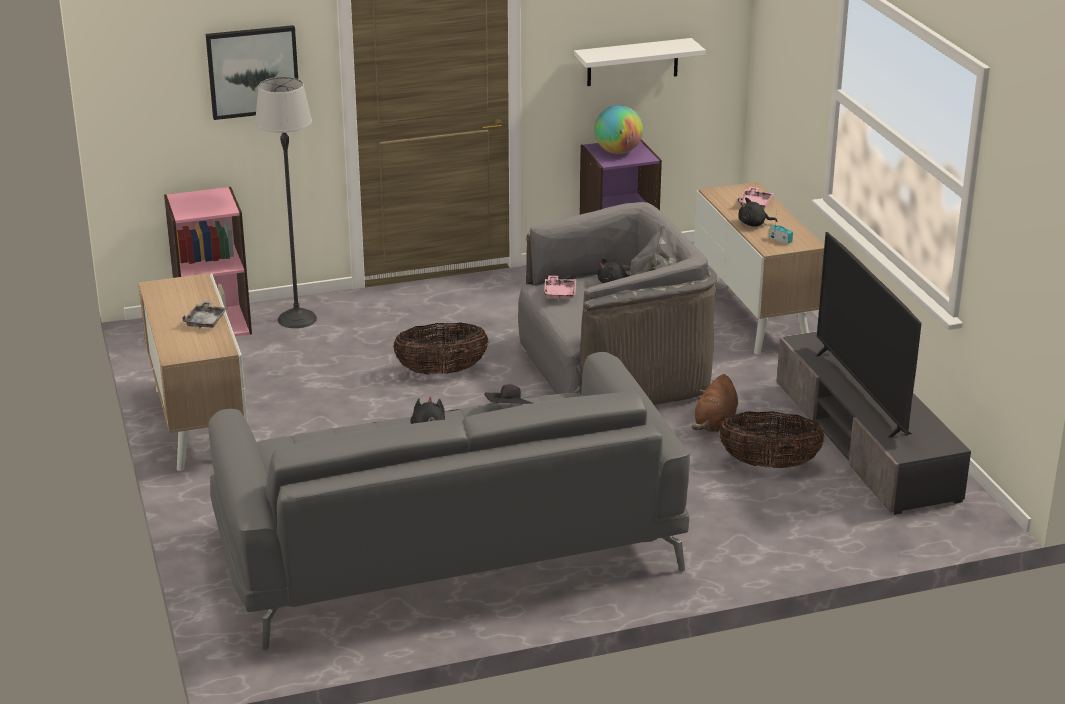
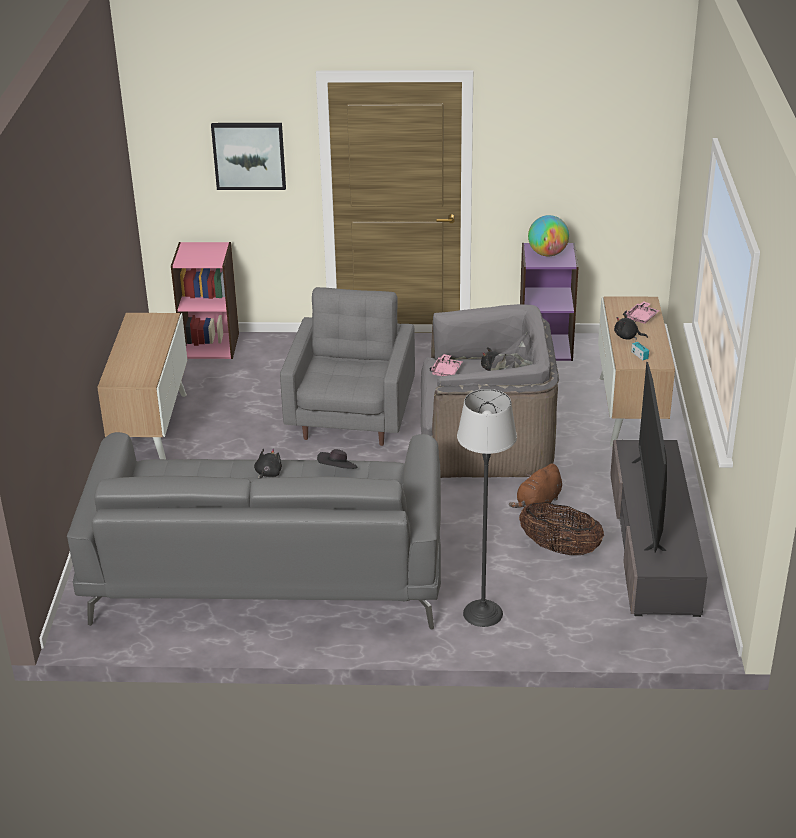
camera: 20 degrees right, 5 degrees up
grey tray [182,301,227,328] -> none
floor lamp [255,77,317,328] -> floor lamp moved to [457,389,517,627]
basket [393,322,489,375] -> grey armchair [280,287,415,446]
white shelf [574,38,706,86] -> none

